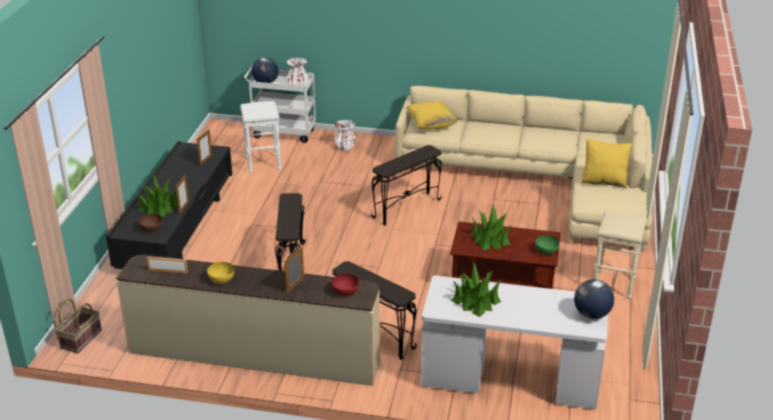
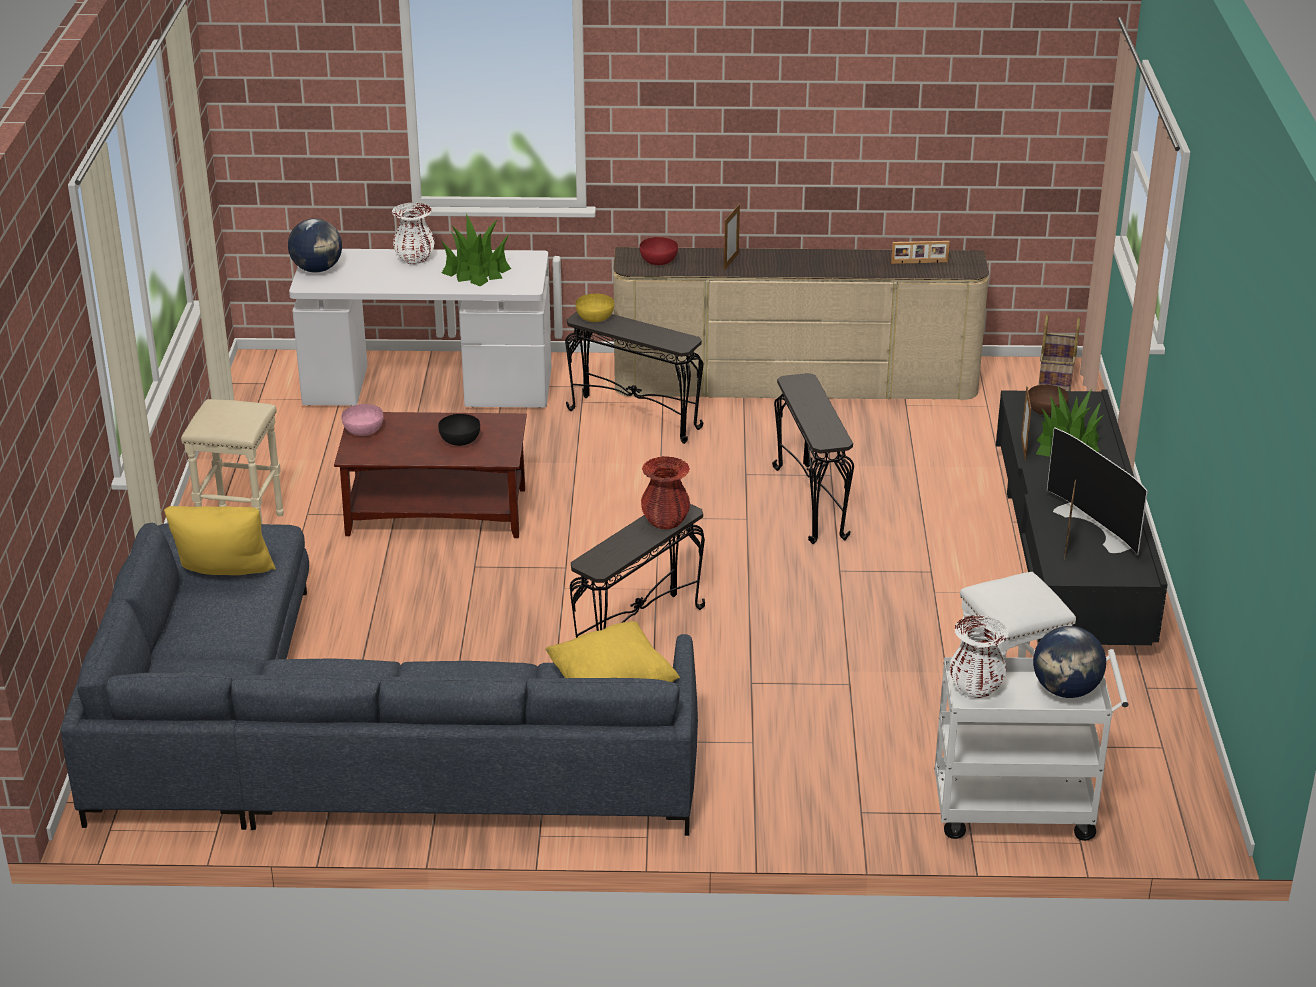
camera: 170 degrees right, 0 degrees up
yellow bowl [207,262,234,284] -> yellow bowl moved to [575,294,614,322]
white vase [335,120,355,151] -> white vase moved to [392,203,435,264]
beige sofa [395,86,652,253] -> blue sofa [61,523,698,836]
potted plant [470,204,512,250] -> black bowl [438,414,480,446]
green bowl [535,235,560,255] -> pink bowl [342,404,383,436]
none -> red vase [641,456,690,529]
none -> television [1047,427,1148,555]

